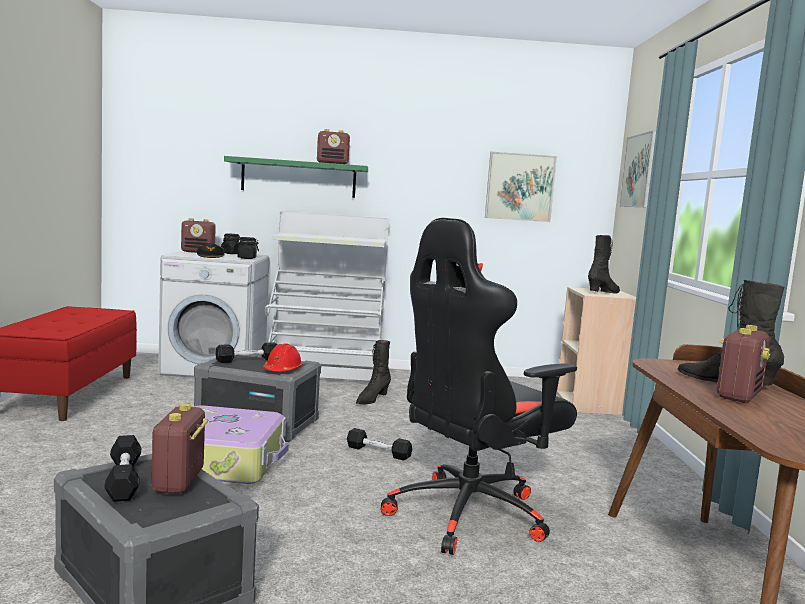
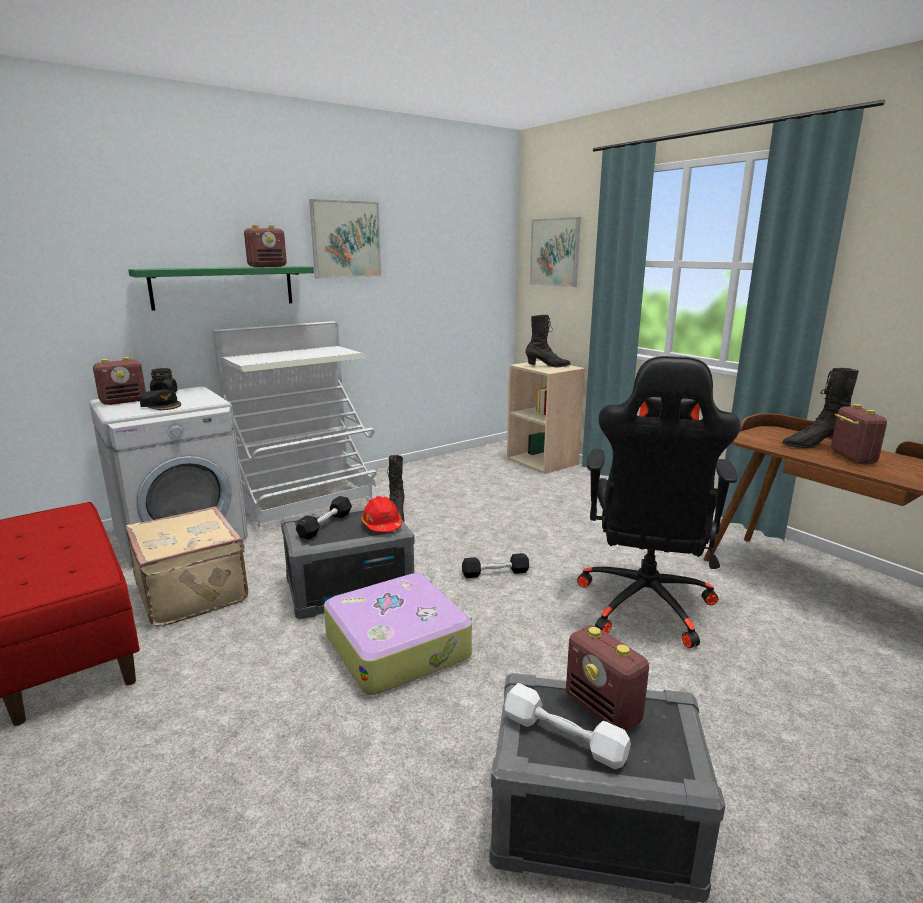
camera: 35 degrees left, 10 degrees up
black dumbbell [104,435,141,502] -> white dumbbell [505,683,631,769]
black jar [235,237,259,259] -> none
picture [485,152,557,222] -> picture moved to [309,199,382,278]
black boot [588,235,620,294] -> black boot turned 75 degrees clockwise [525,315,570,367]
none -> beige suitcase [126,506,248,627]

